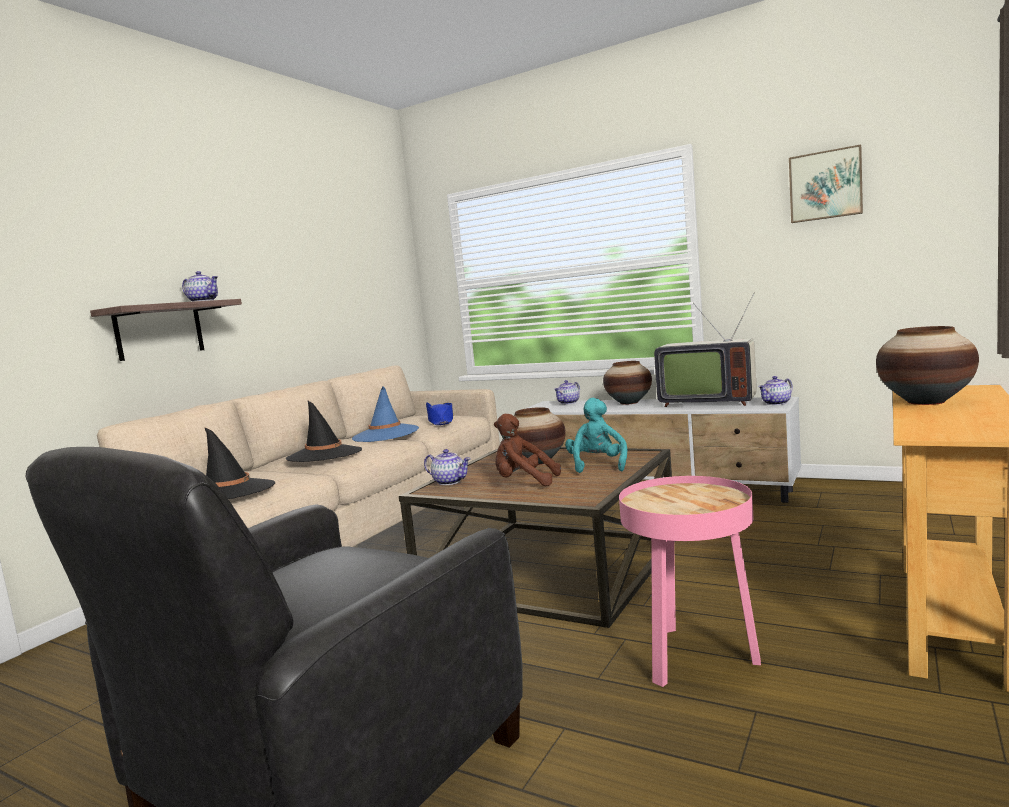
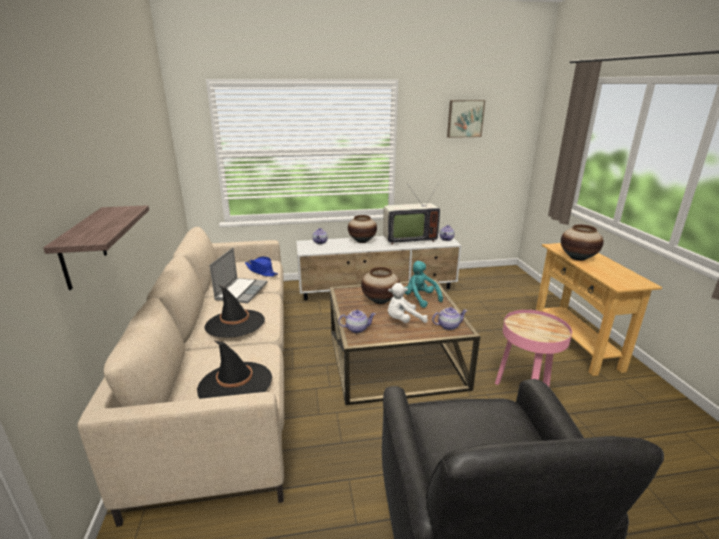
camera: 40 degrees left, 15 degrees up
teapot [182,271,218,302] -> teapot moved to [432,307,467,330]
blue hat [352,386,419,442] -> laptop [209,248,267,303]
brown plush toy [494,414,561,486] -> white plush toy [388,283,428,323]

